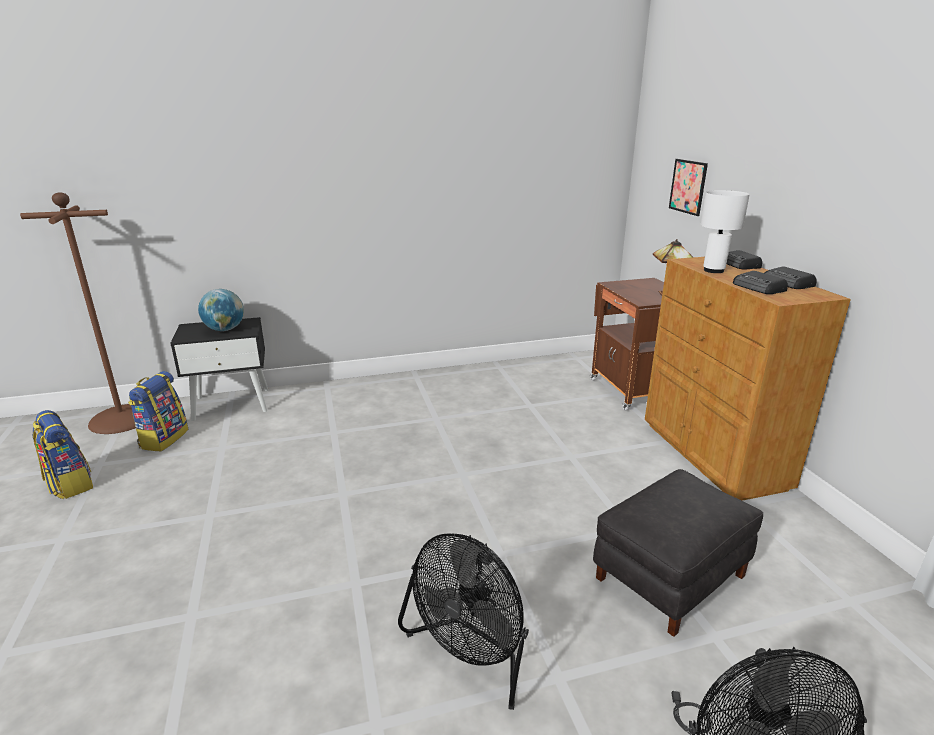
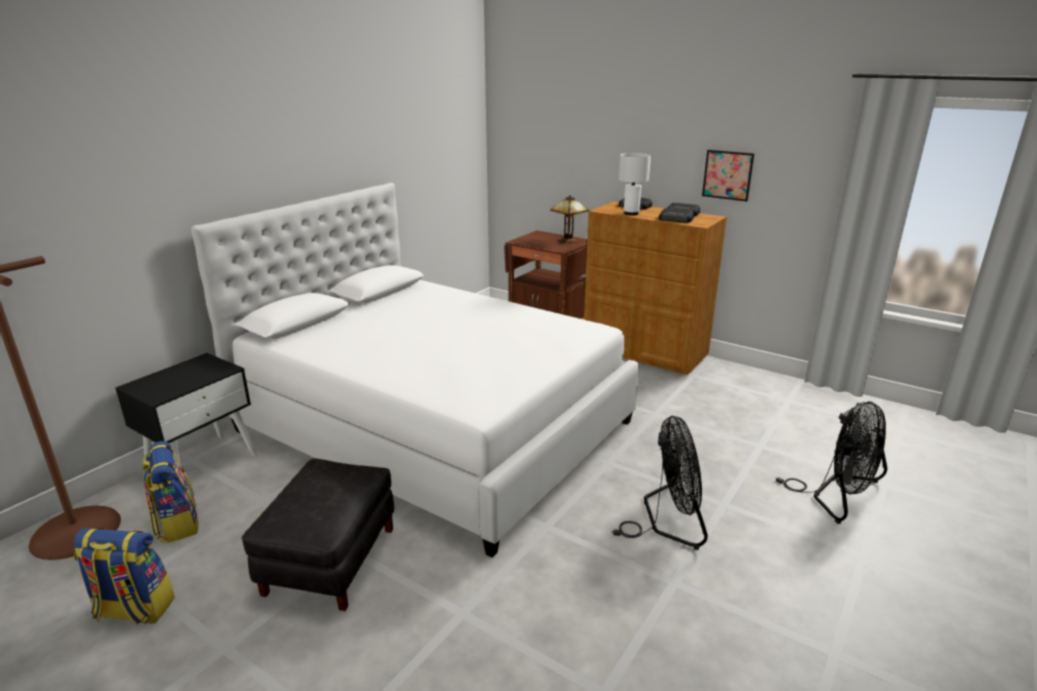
camera: 40 degrees left, 0 degrees up
globe [198,289,244,331] -> none
black fan [398,534,529,710] -> black fan turned 90 degrees counterclockwise [611,416,708,550]
black ottoman [593,469,763,637] -> black ottoman moved to [242,458,394,611]
picture [669,159,708,216] -> picture moved to [702,150,755,201]
none -> white bed [191,183,639,558]

